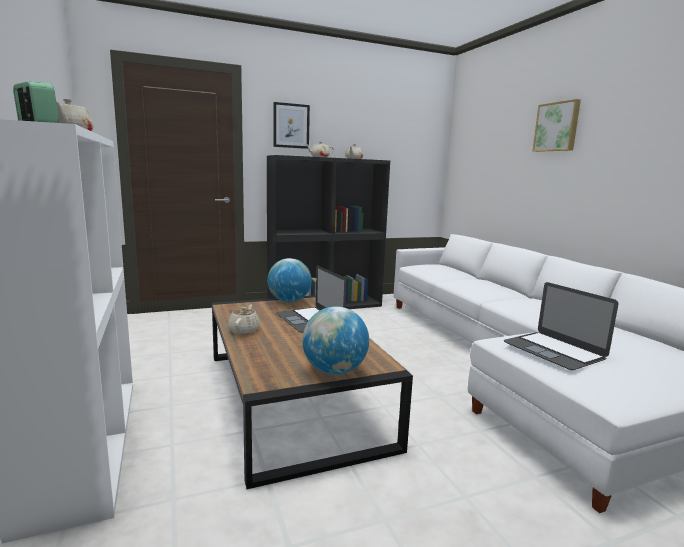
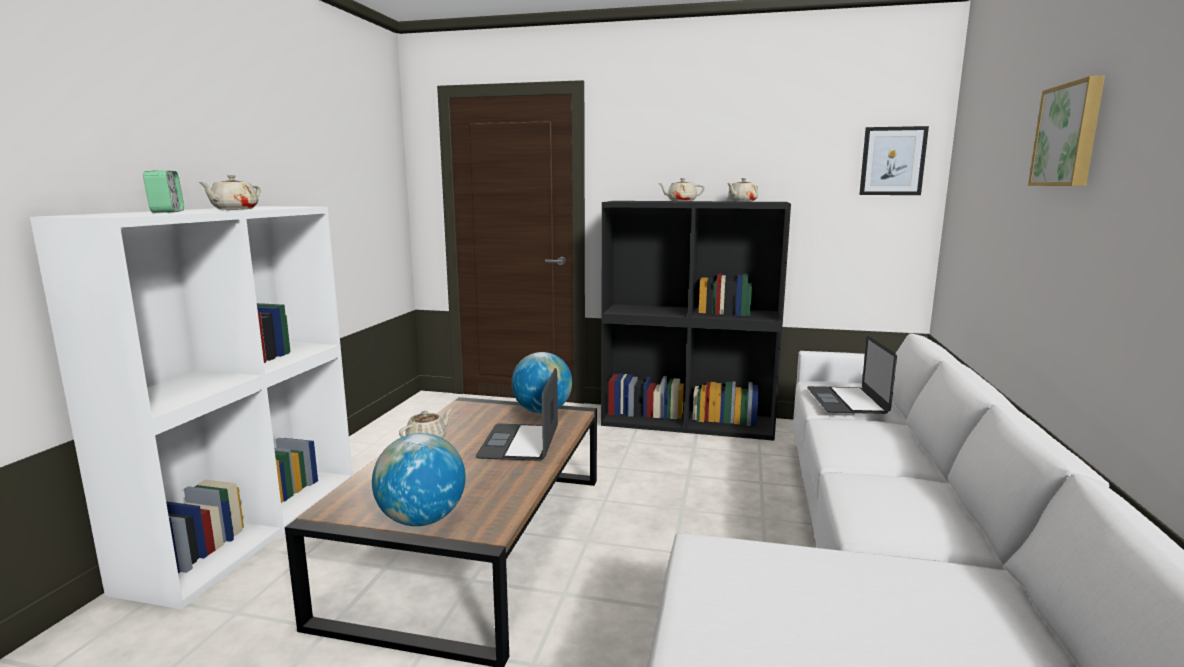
camera: 35 degrees right, 0 degrees up
picture [273,102,310,149] -> picture moved to [859,126,929,195]
laptop [504,282,618,370] -> laptop moved to [807,336,897,414]

